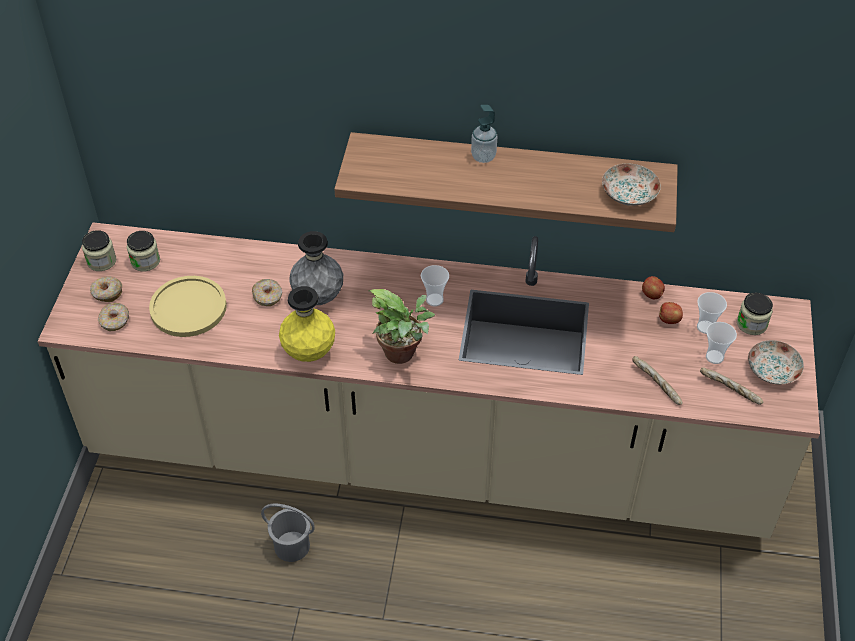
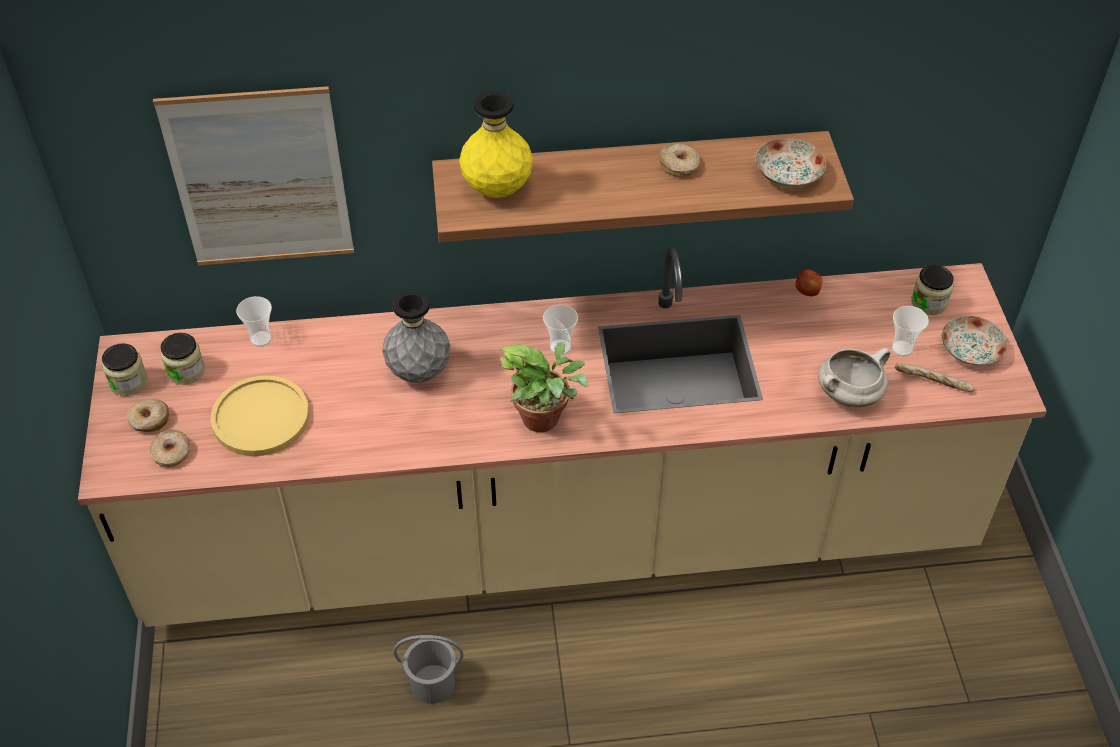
camera: 15 degrees left, 0 degrees up
donut [252,279,282,306] -> donut moved to [659,143,700,177]
yellow vase [279,286,335,362] -> yellow vase moved to [459,91,533,198]
soap dispenser [471,105,497,163] -> none
bread [632,356,682,405] -> white cooking pot [818,348,890,407]
apple [659,302,683,324] -> none
cup [697,292,727,334] -> cup moved to [236,296,272,347]
none -> picture [153,86,354,265]

